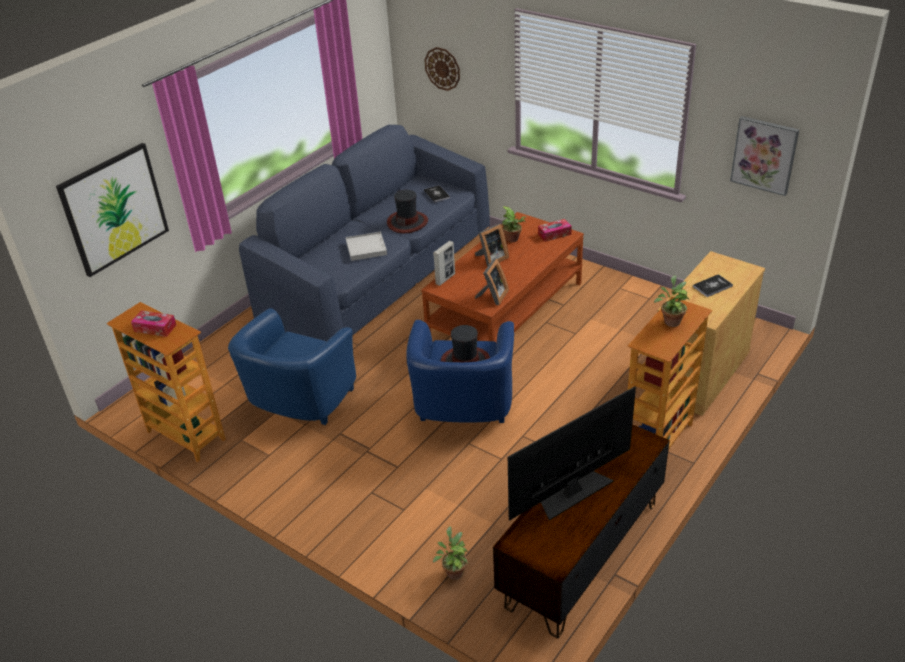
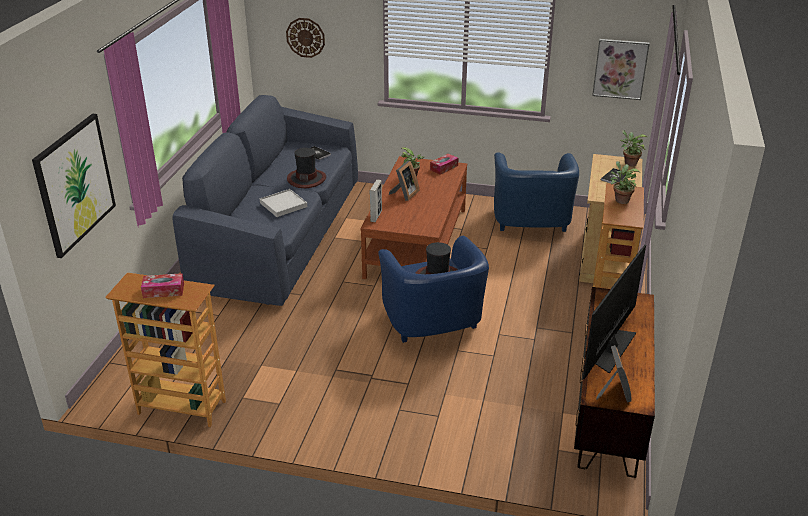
camera: 25 degrees left, 5 degrees down
blue armchair [228,308,356,425] -> blue armchair moved to [494,152,579,232]
potted plant [433,526,468,580] -> potted plant moved to [620,130,647,167]
picture frame [475,258,509,305] -> picture frame moved to [596,345,632,403]

